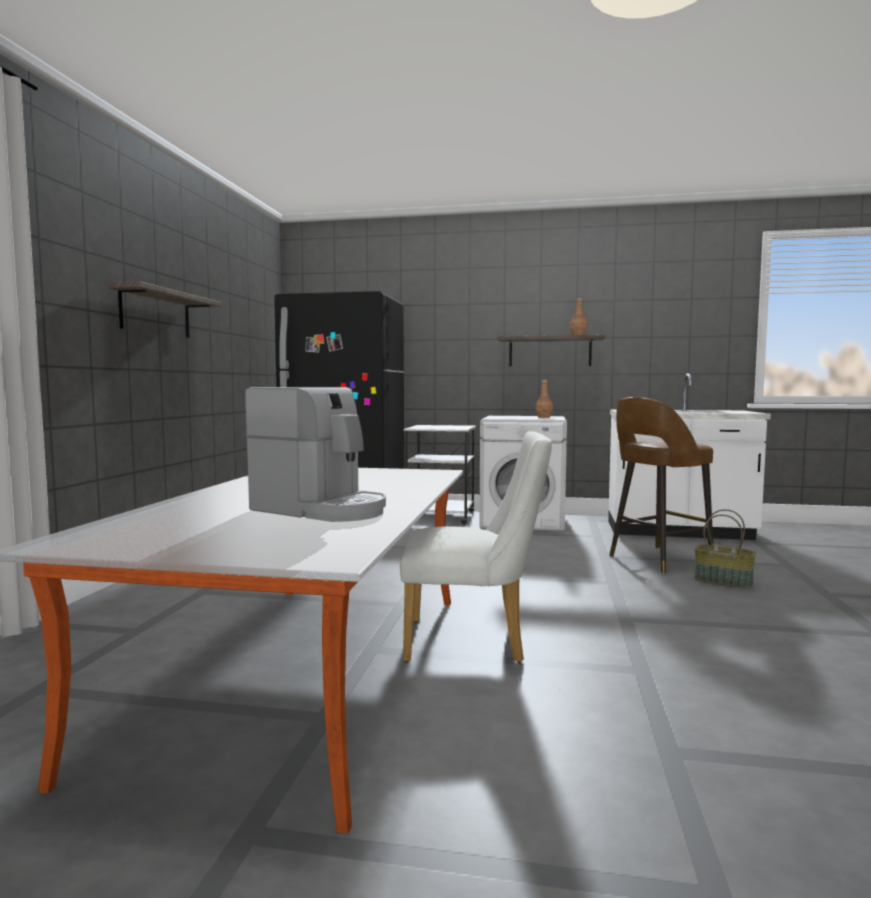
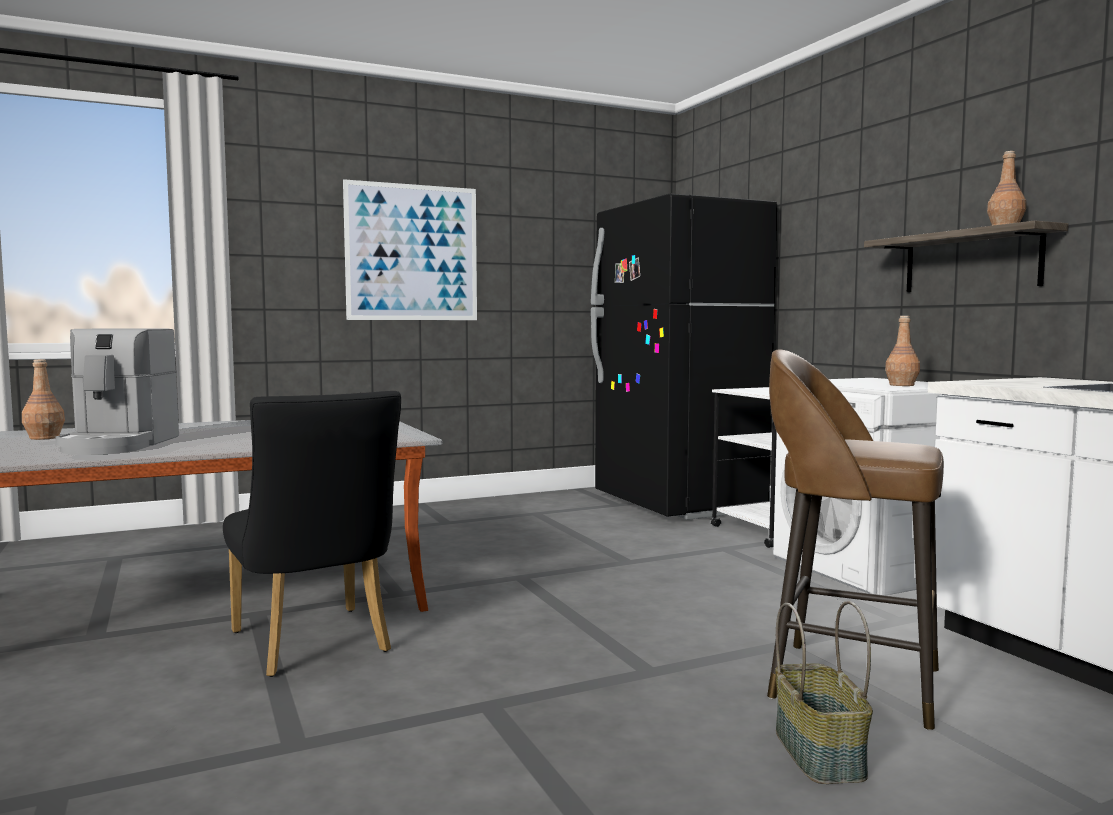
camera: 55 degrees right, 0 degrees up
shelf [107,281,222,338] -> picture [343,179,477,320]
white chair [400,431,552,663] -> black chair [223,391,401,677]
none -> brown bottle [22,359,65,440]

